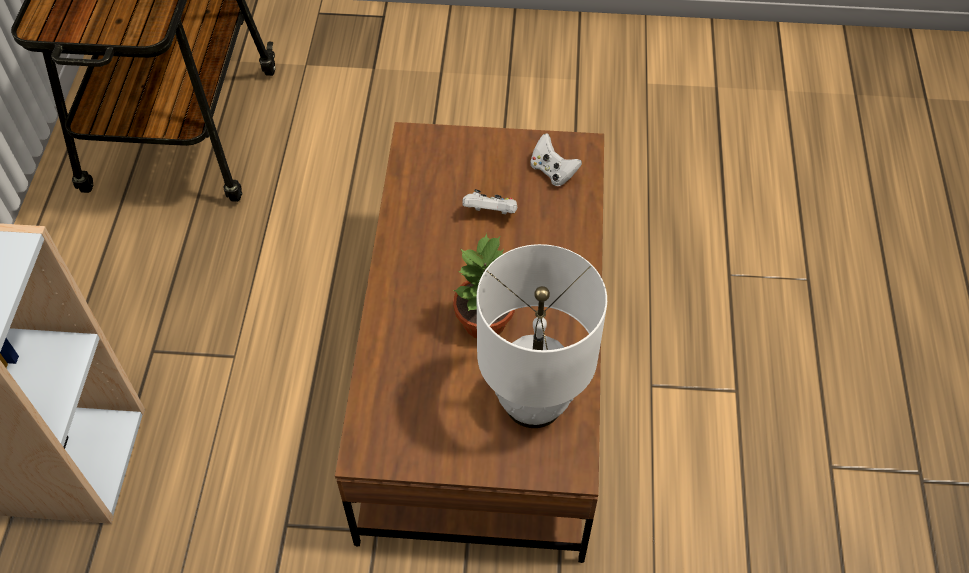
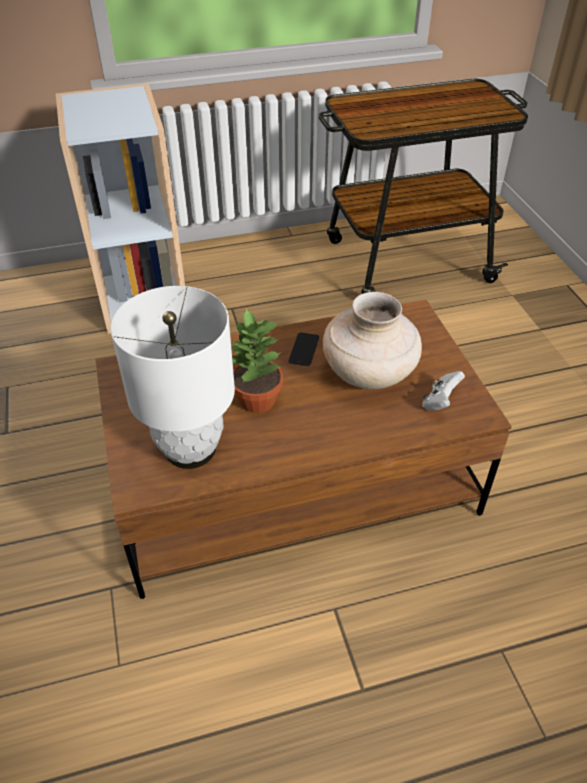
camera: 70 degrees right, 10 degrees down
white game controller [462,189,517,215] -> beige vase [323,292,422,390]
none -> phone [288,332,319,366]

